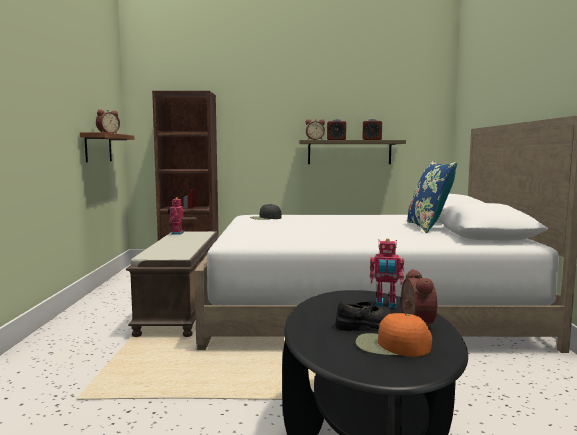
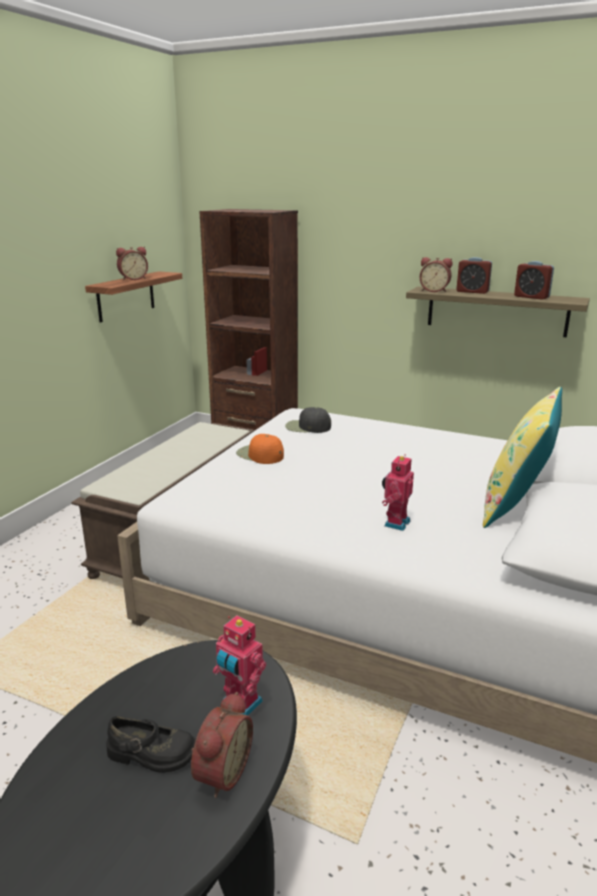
camera: 25 degrees right, 15 degrees up
toy robot [168,197,184,235] -> toy robot moved to [382,454,414,531]
orange cap [356,313,432,357] -> orange cap moved to [236,434,284,464]
blue pillow [407,161,457,233] -> yellow pillow [483,387,562,528]

